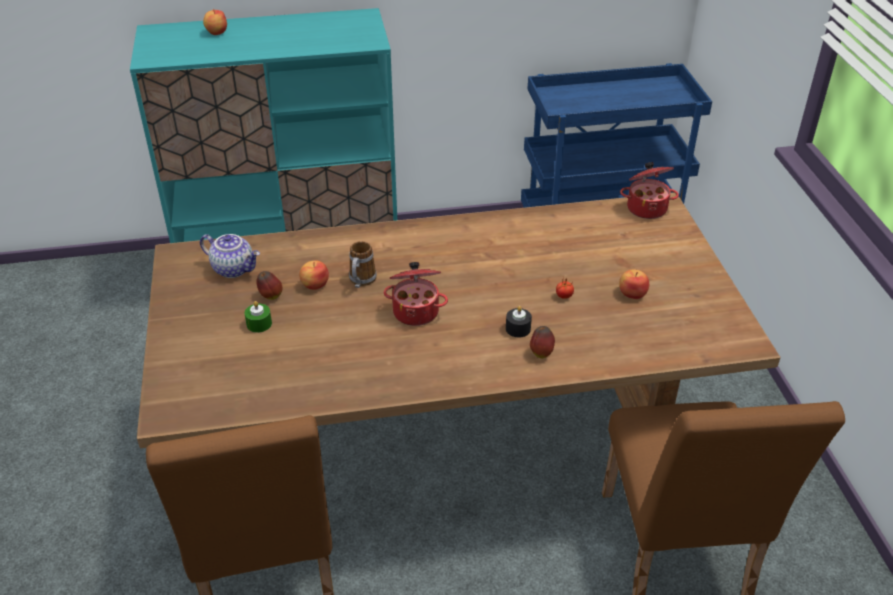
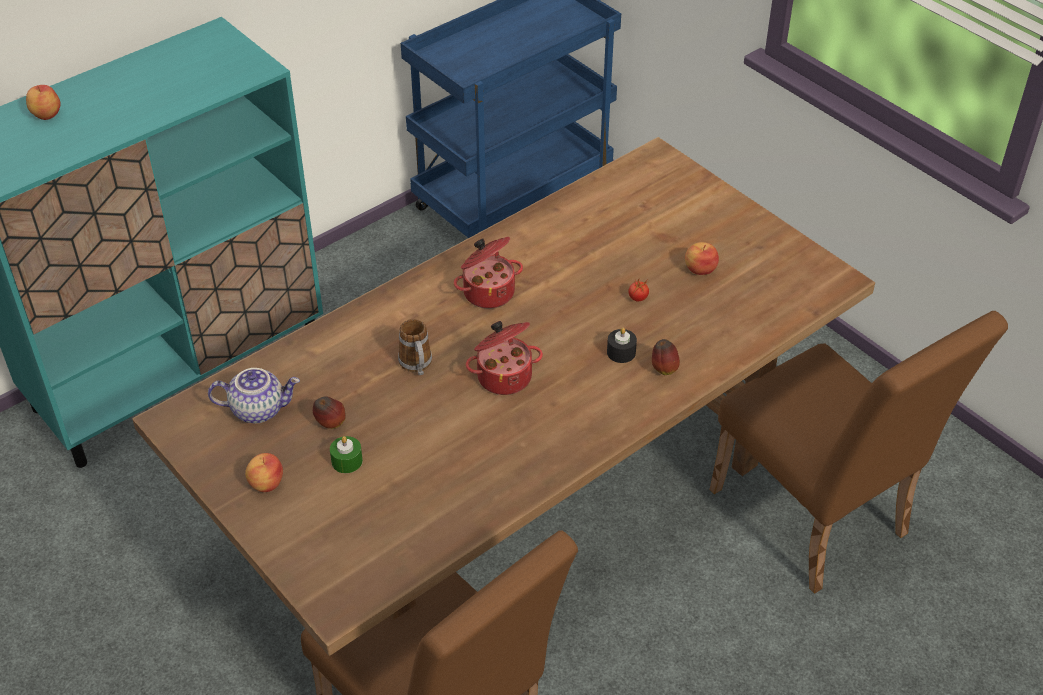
camera: 30 degrees left, 5 degrees up
apple [299,261,329,290] -> apple moved to [245,453,283,492]
cooking pot [620,162,679,219] -> cooking pot moved to [454,237,523,308]

